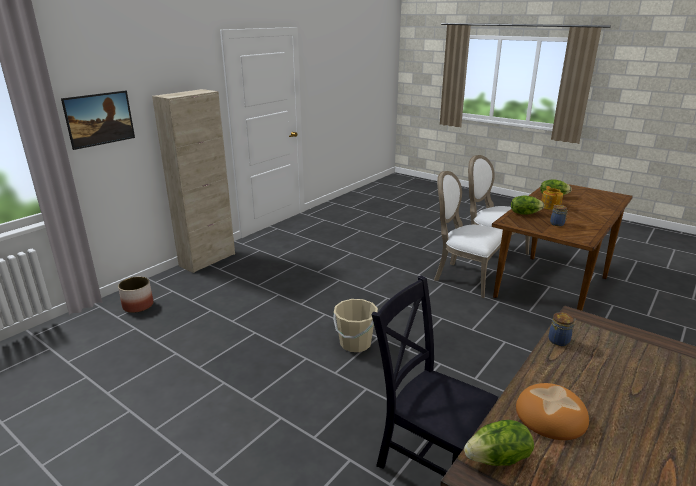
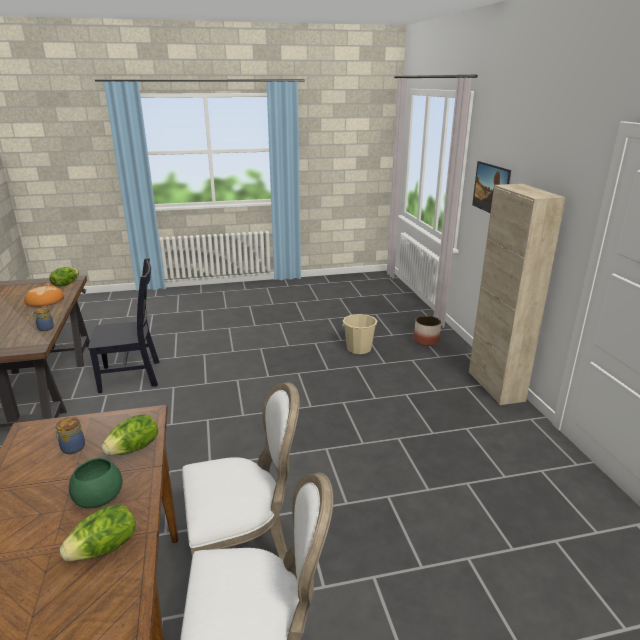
camera: 130 degrees right, 0 degrees up
beige bucket [333,299,378,352] -> beige bucket moved to [342,314,377,354]
teapot [541,186,563,210] -> green bowl [69,458,123,508]

